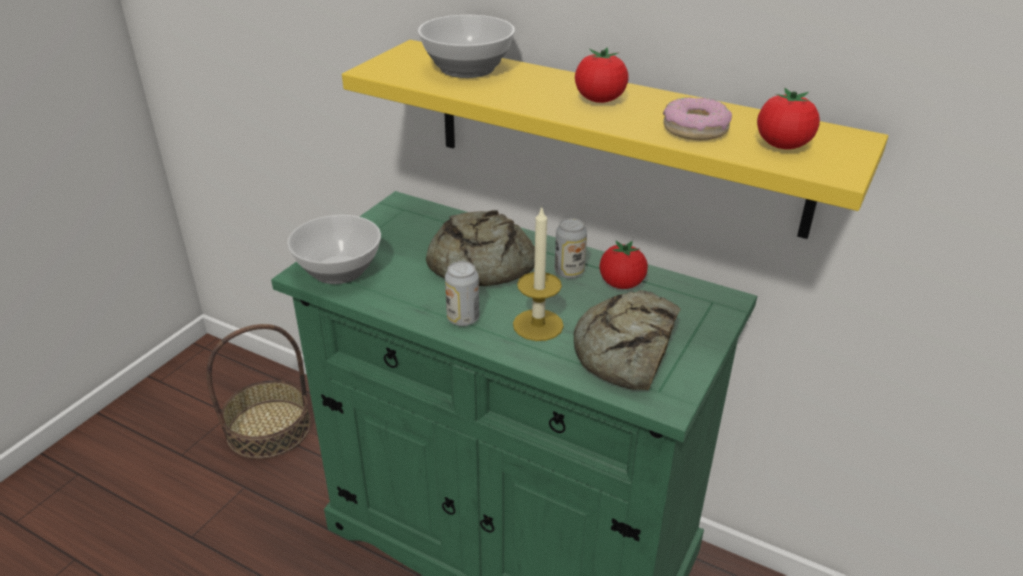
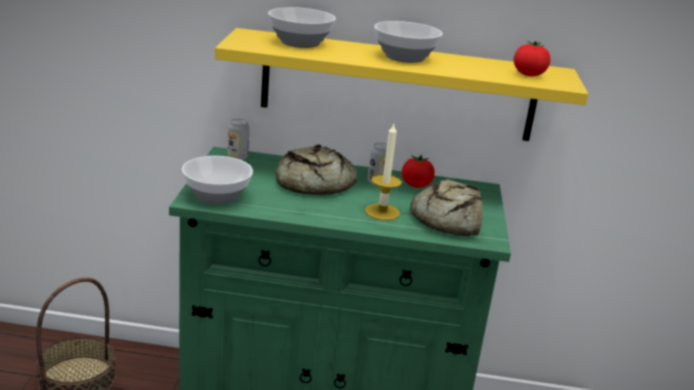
camera: 25 degrees left, 10 degrees down
can [445,261,479,326] -> can moved to [227,119,250,160]
tomato [575,48,629,103] -> bowl [374,21,443,63]
donut [663,97,732,140] -> none

